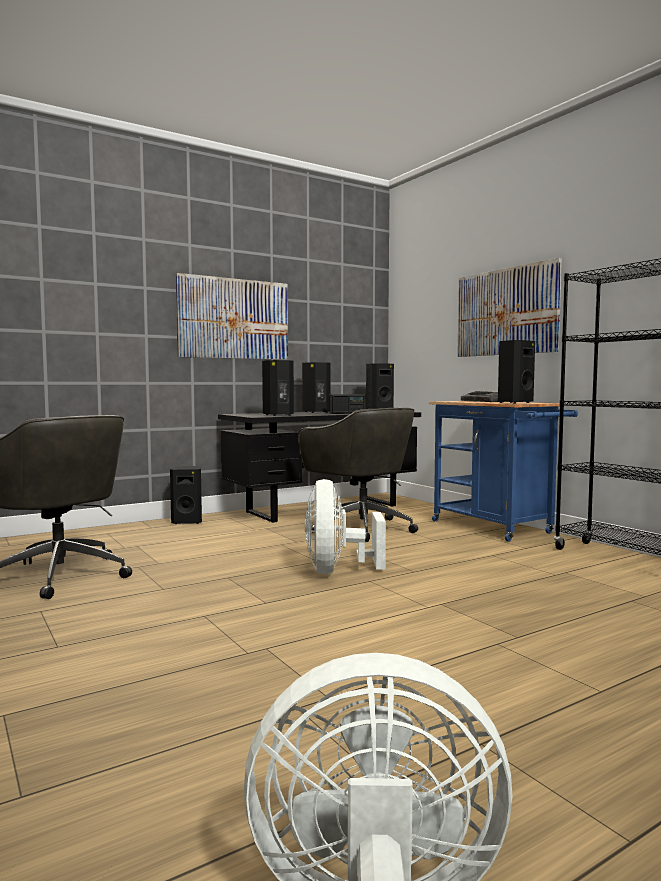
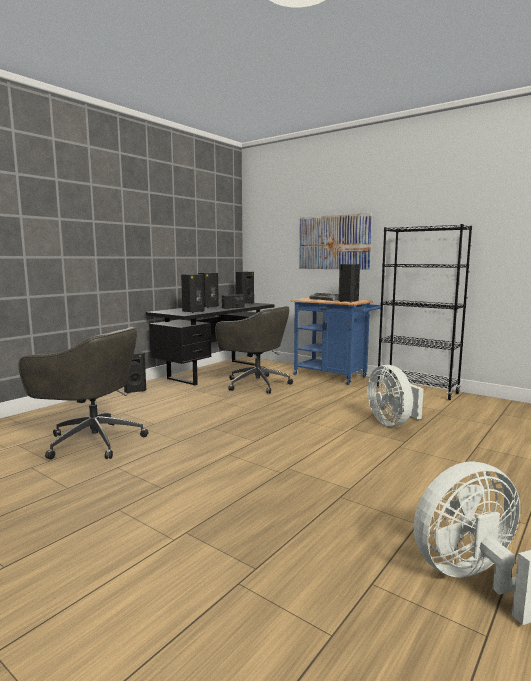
camera: 20 degrees left, 5 degrees up
picture [176,273,288,360] -> none
white fan [305,479,386,574] -> white fan moved to [367,365,423,427]

